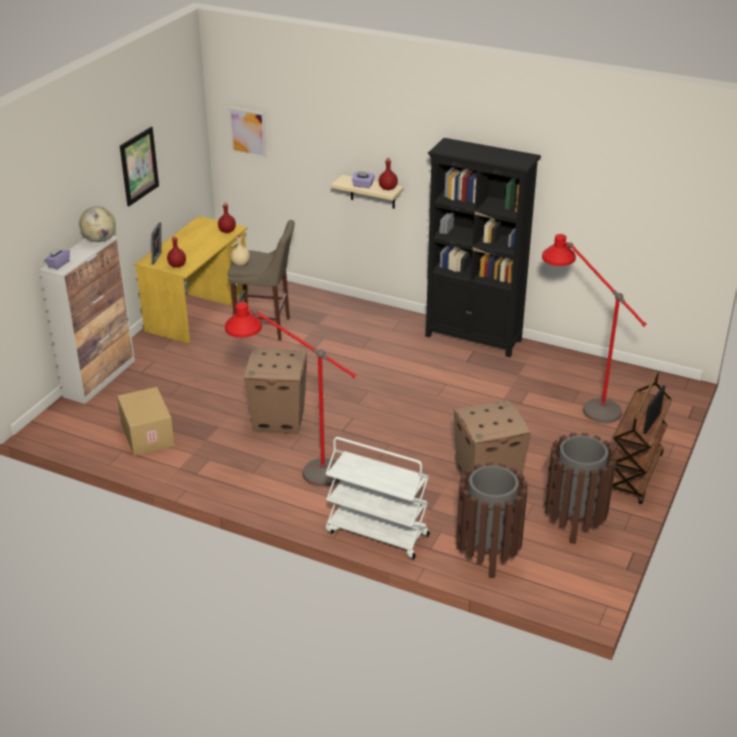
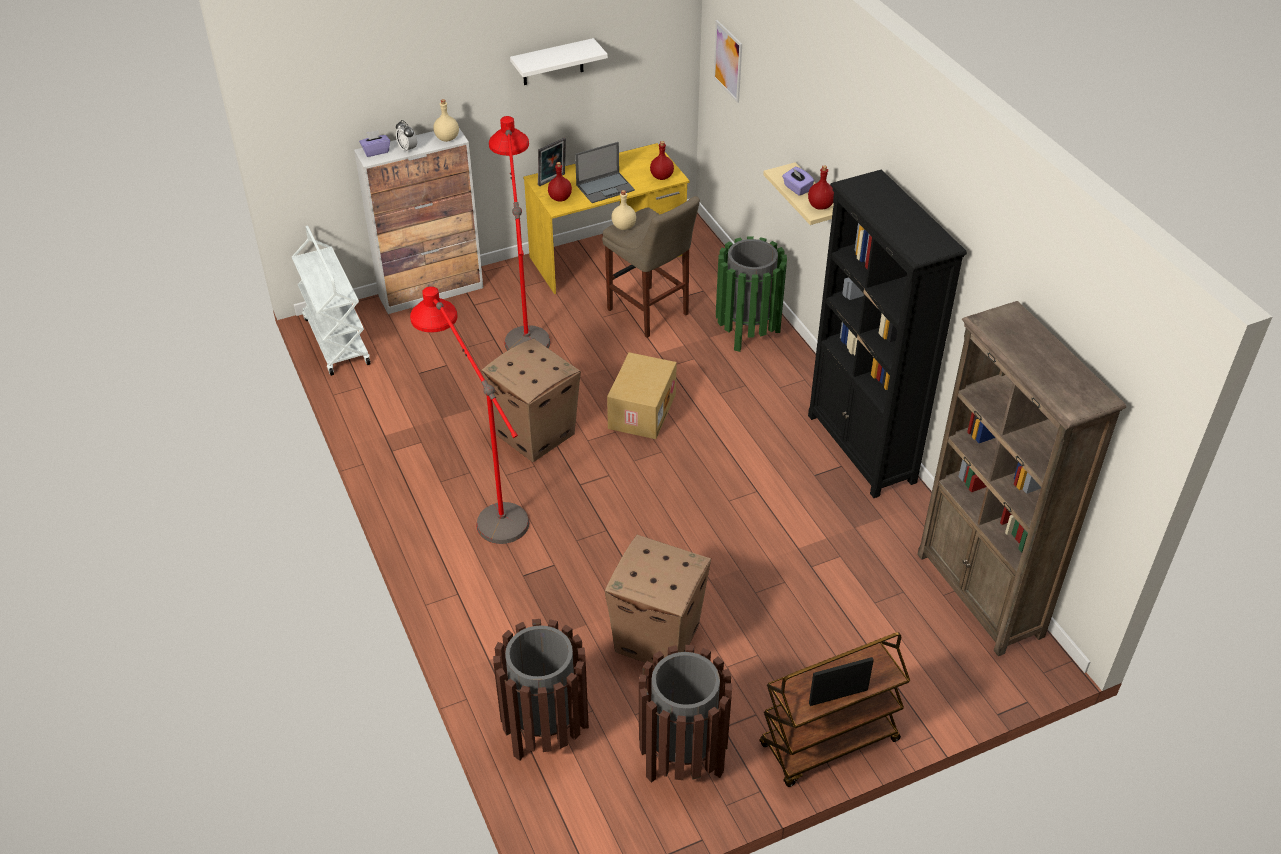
camera: 40 degrees right, 10 degrees up
globe [79,206,116,242] -> beige bottle [433,99,459,142]
cardboard box [117,387,175,456] -> cardboard box moved to [607,352,677,439]
picture [120,127,159,207] -> white shelf [510,38,608,85]
white cart [326,437,430,560] -> white cart moved to [292,225,371,376]
red floor lamp [542,234,647,423] -> red floor lamp moved to [489,116,551,351]
none -> alarm clock [396,120,417,153]
none -> laptop [575,142,635,203]
none -> green trash can [716,237,787,352]
none -> brown bookcase [917,301,1126,656]

